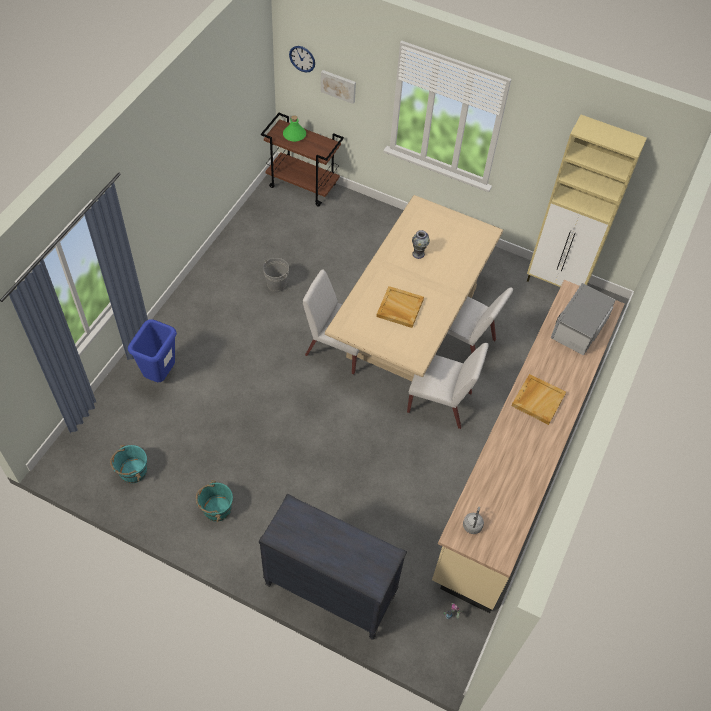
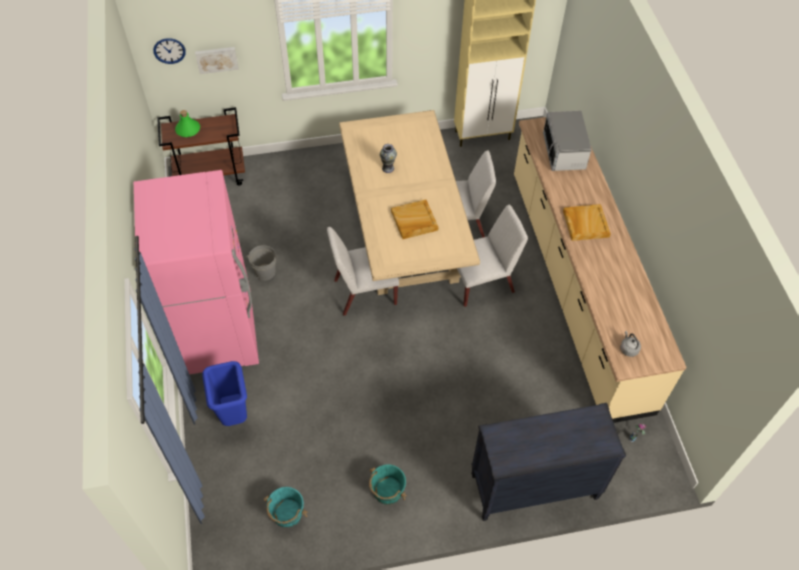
camera: 35 degrees left, 0 degrees up
none -> pink fridge [134,170,259,375]

